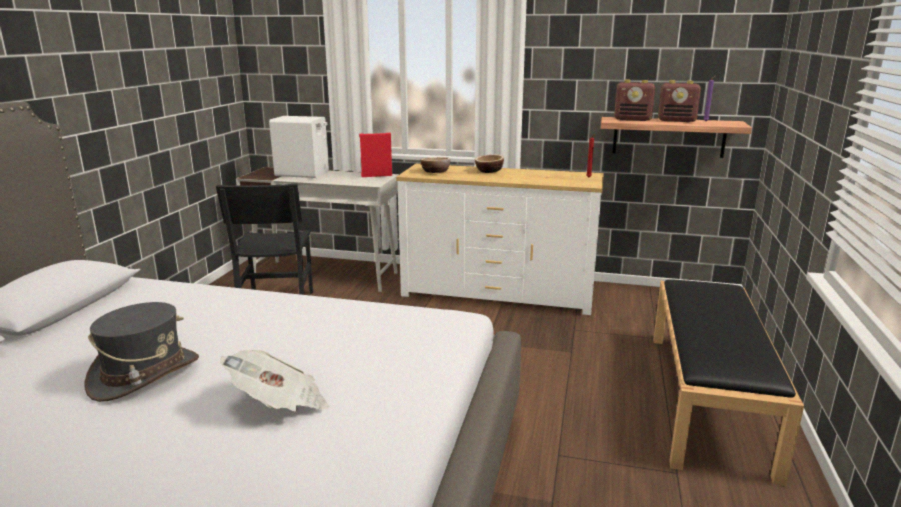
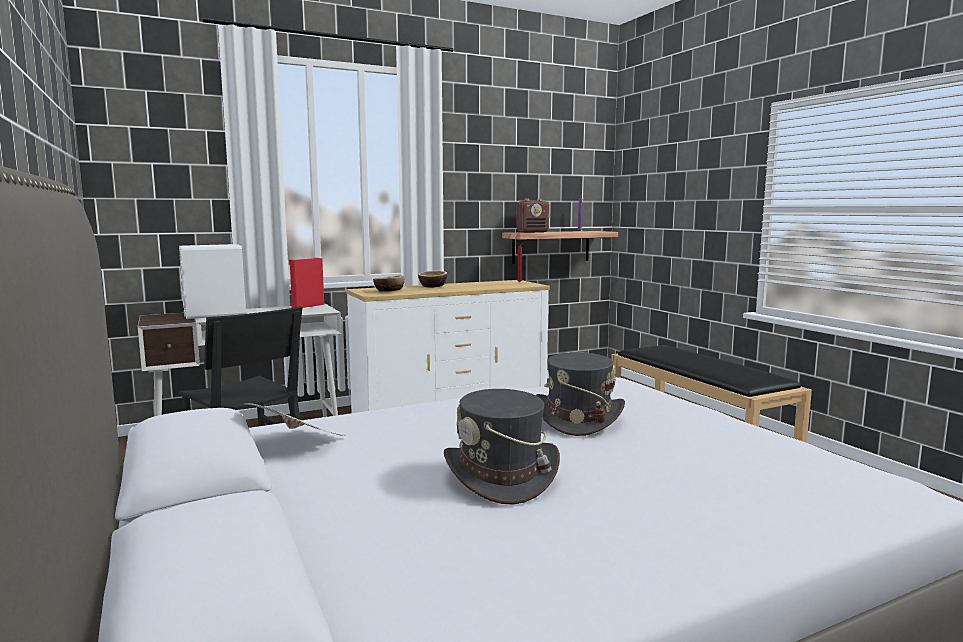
camera: 40 degrees left, 10 degrees down
newspaper [220,350,329,411] -> newspaper moved to [244,403,340,435]
radio [658,80,701,122] -> none
none -> grey hat [536,352,625,436]

